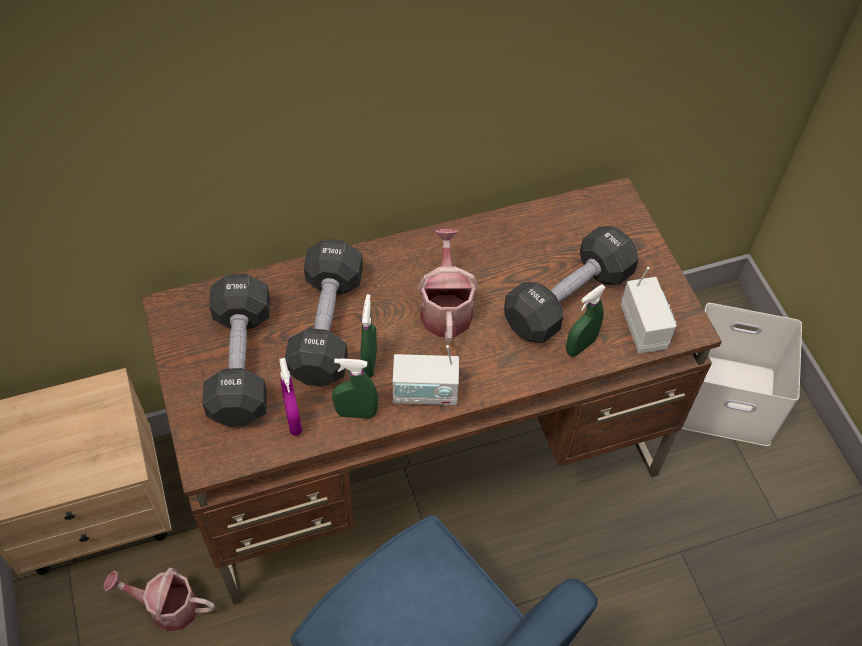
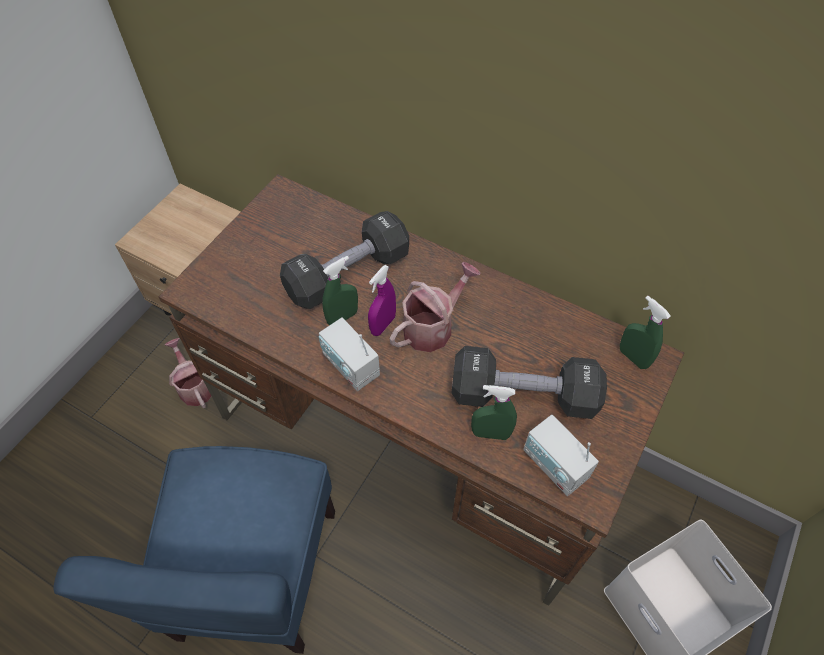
camera: 50 degrees right, 0 degrees up
black dumbbell [202,274,270,427] -> none
purple spray bottle [279,358,302,436] -> purple spray bottle moved to [368,265,396,336]
green spray bottle [332,358,378,419] -> green spray bottle moved to [620,296,671,369]
radio [621,267,677,354] -> radio turned 105 degrees clockwise [523,415,599,496]

